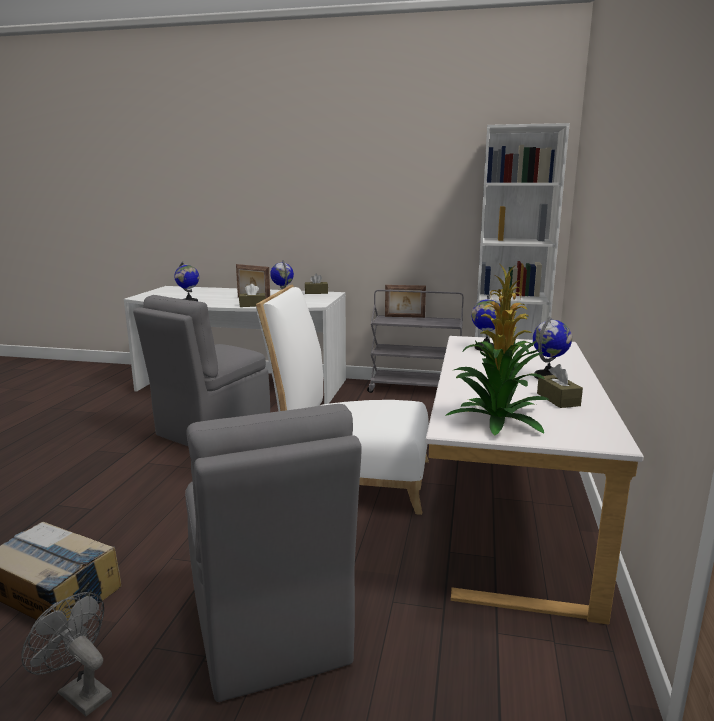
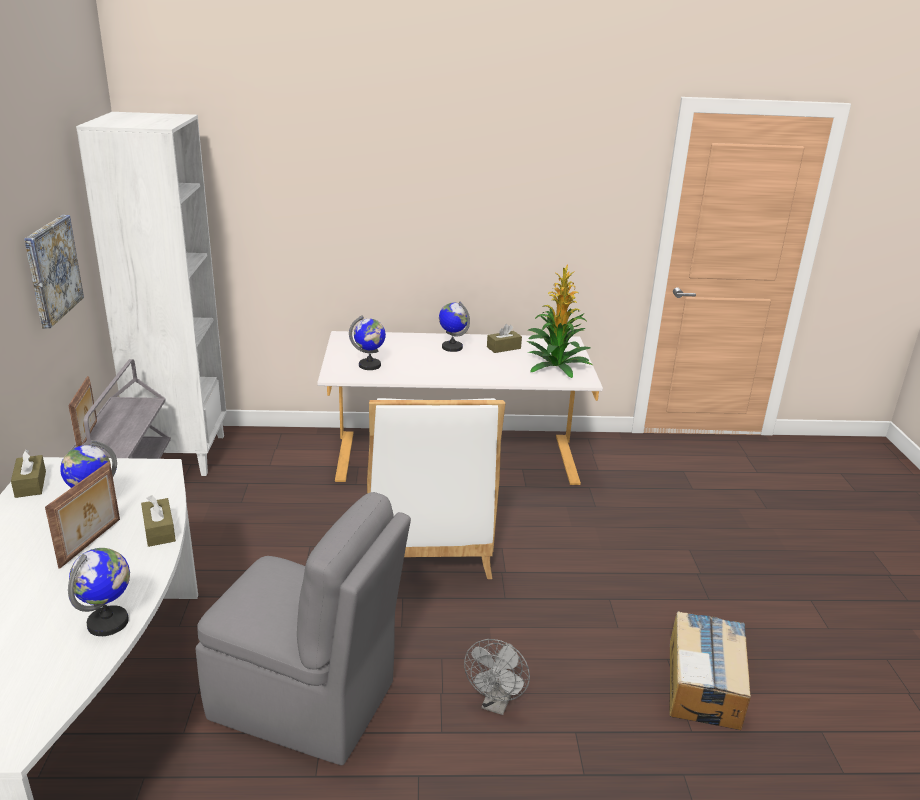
camera: 105 degrees left, 10 degrees up
grey fan [21,592,112,716] -> grey fan moved to [464,639,530,715]
grey chair [185,404,362,702] -> none
none -> picture [24,215,84,329]

